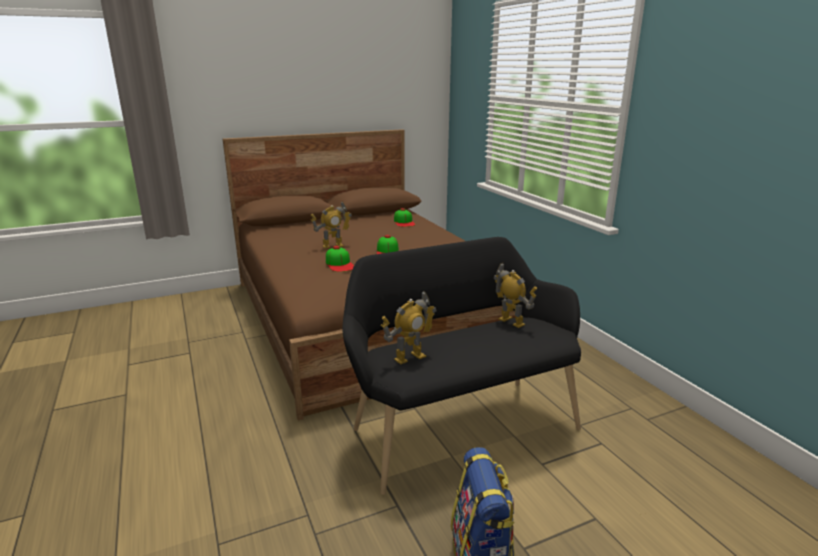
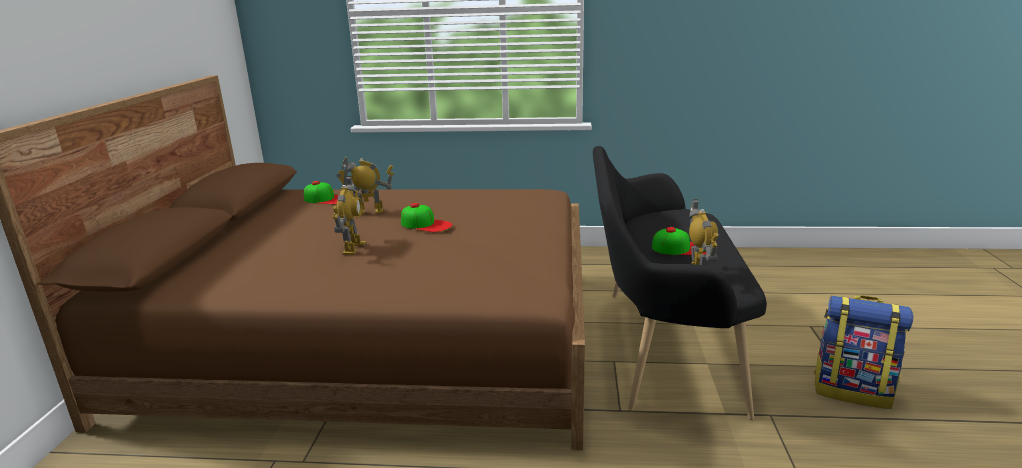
camera: 60 degrees left, 0 degrees up
cap [326,246,354,272] -> cap moved to [652,227,707,255]
toy robot [494,263,537,328] -> toy robot moved to [336,156,394,215]

